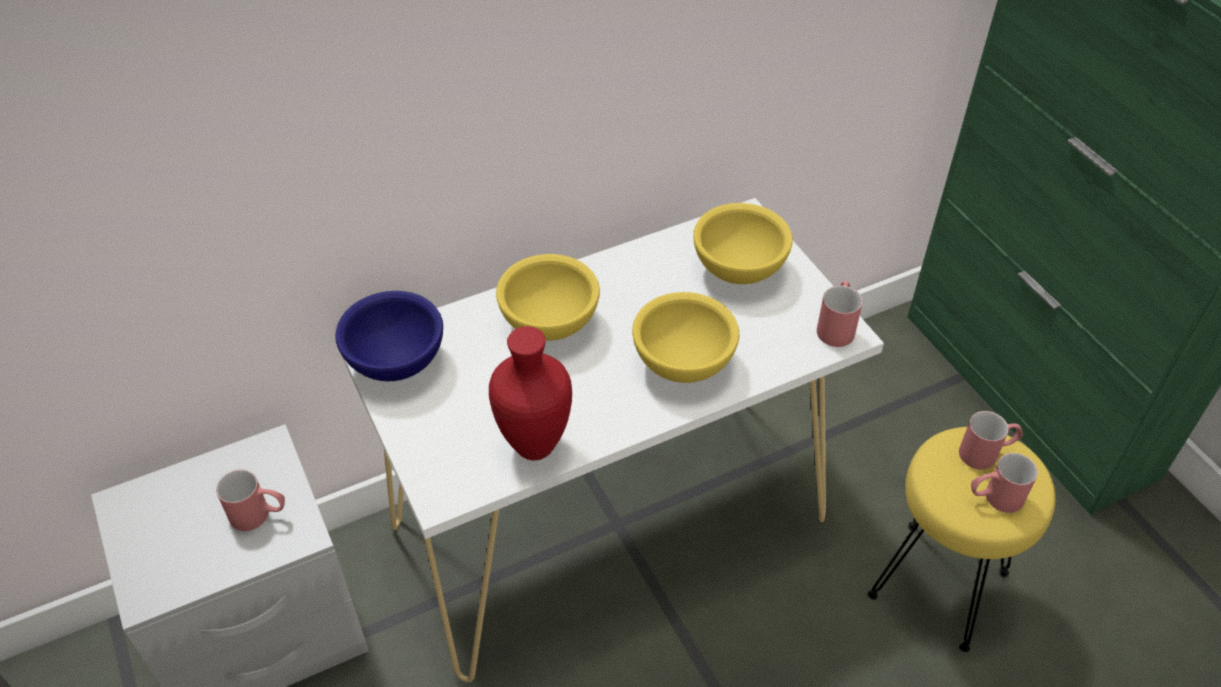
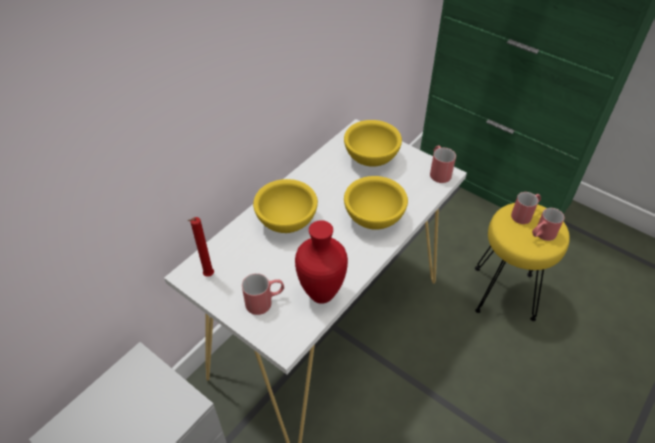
camera: 25 degrees left, 0 degrees up
red mug [216,470,285,531] -> red mug moved to [242,273,284,315]
blue bowl [335,291,443,381] -> red candle [188,217,214,277]

